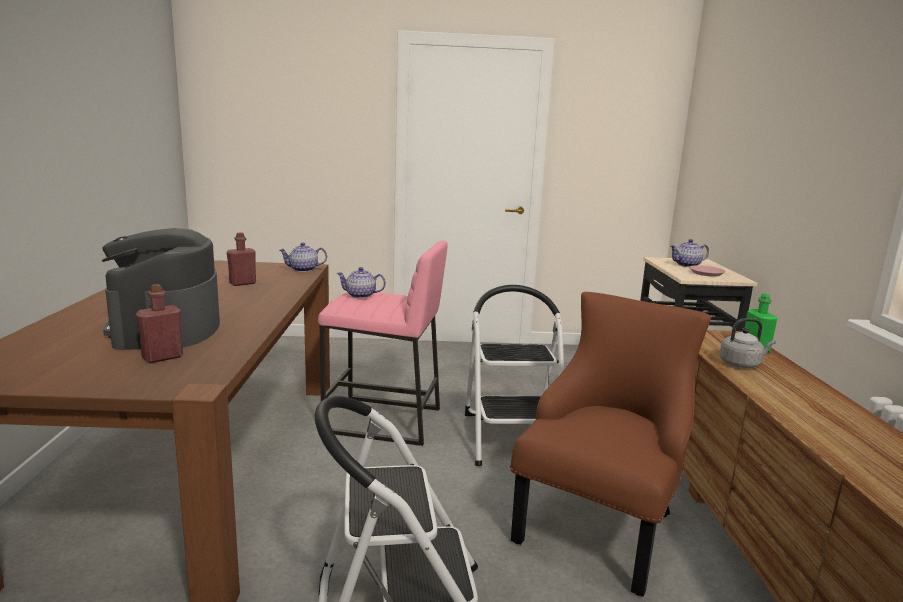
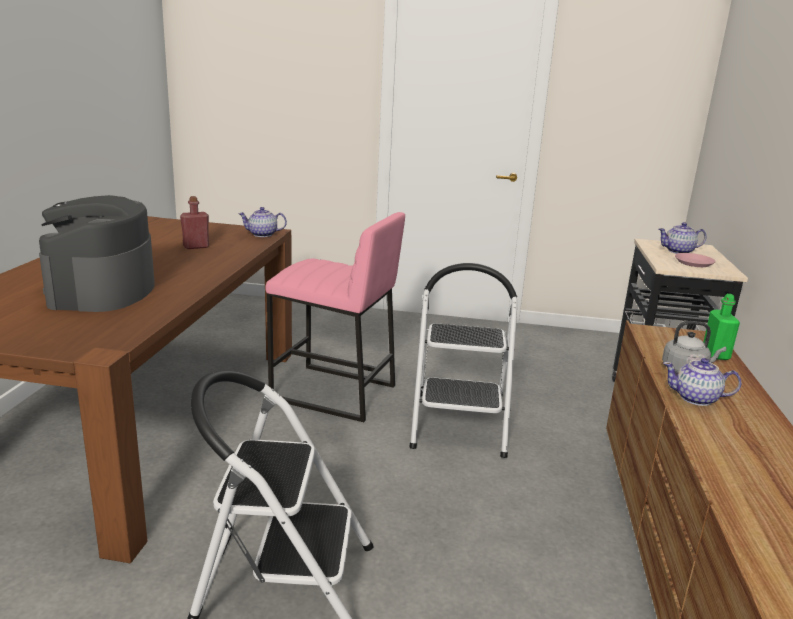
camera: 10 degrees right, 5 degrees up
red bottle [136,284,183,363] -> none
teapot [336,267,386,298] -> teapot moved to [663,358,742,406]
brown chair [510,292,711,597] -> none

